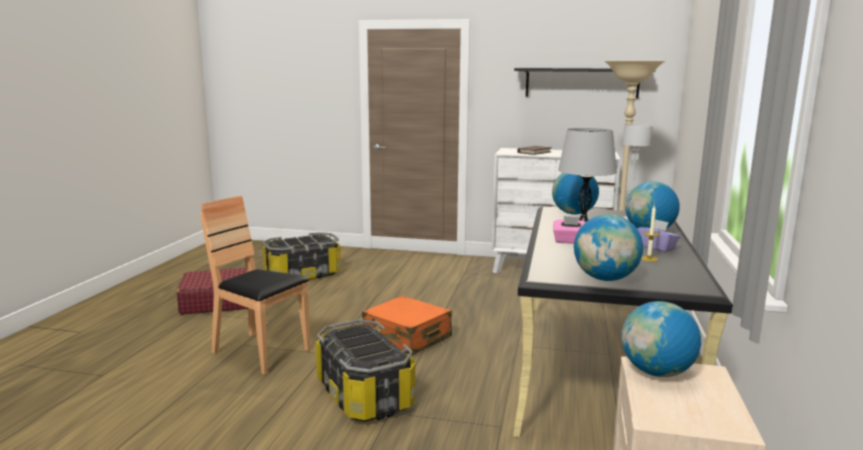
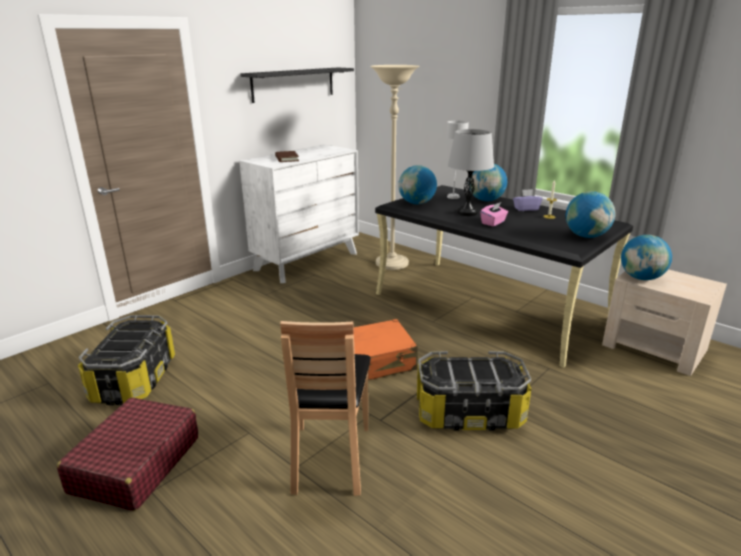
camera: 60 degrees left, 10 degrees up
brown chair [200,196,310,375] -> brown chair turned 60 degrees counterclockwise [280,321,371,496]

